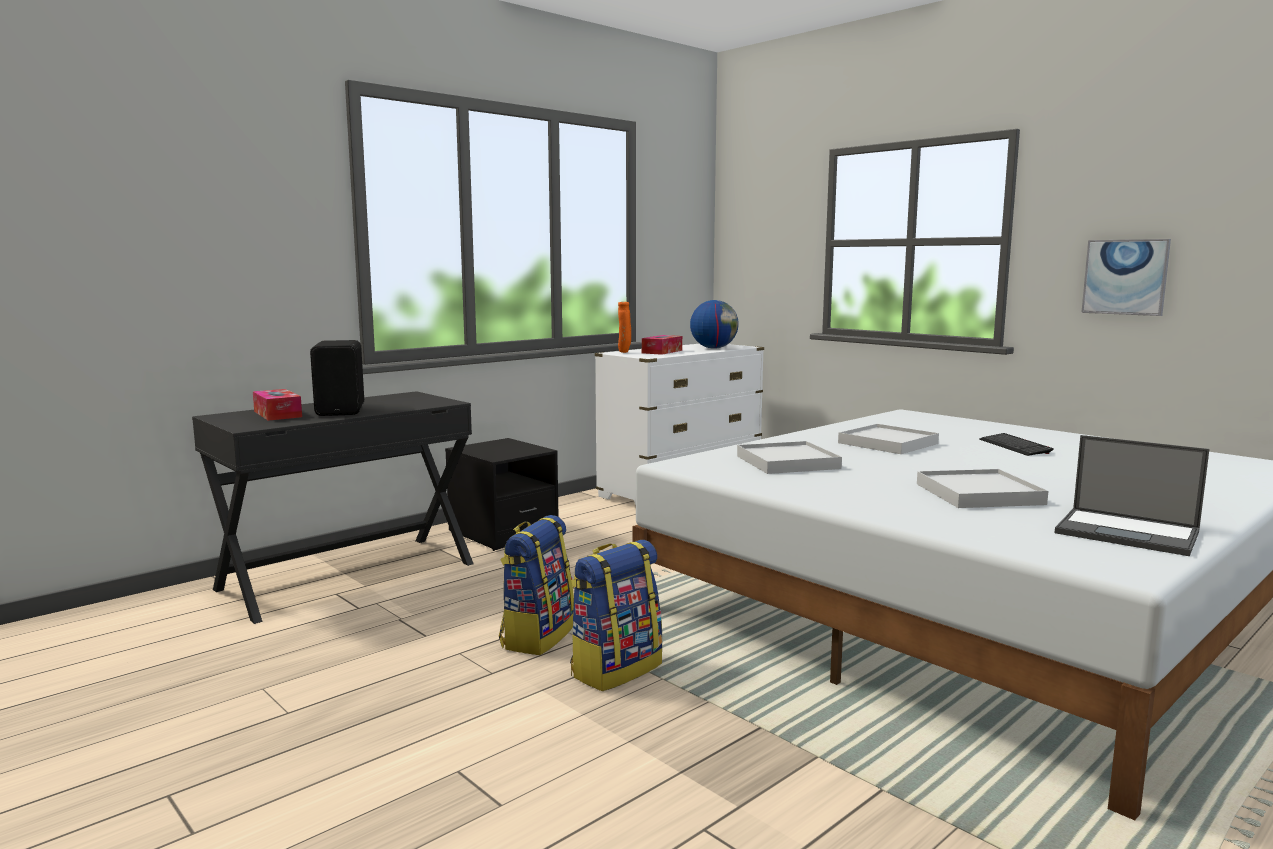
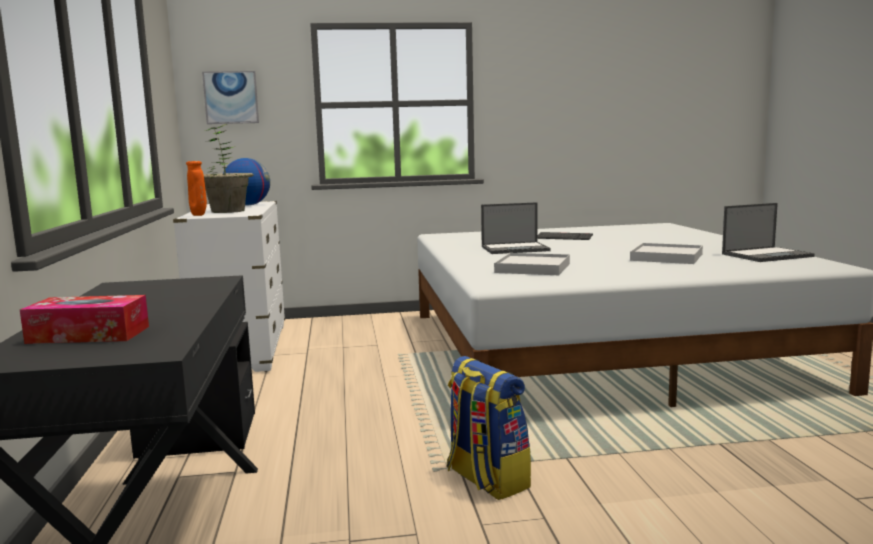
camera: 55 degrees left, 0 degrees up
black speaker [310,340,364,416] -> none
backpack [570,540,663,691] -> none
tissue box [642,335,682,355] -> potted plant [204,124,254,213]
white tray [838,424,939,454] -> laptop [481,202,551,254]
picture [1081,239,1171,316] -> picture moved to [202,71,259,124]

